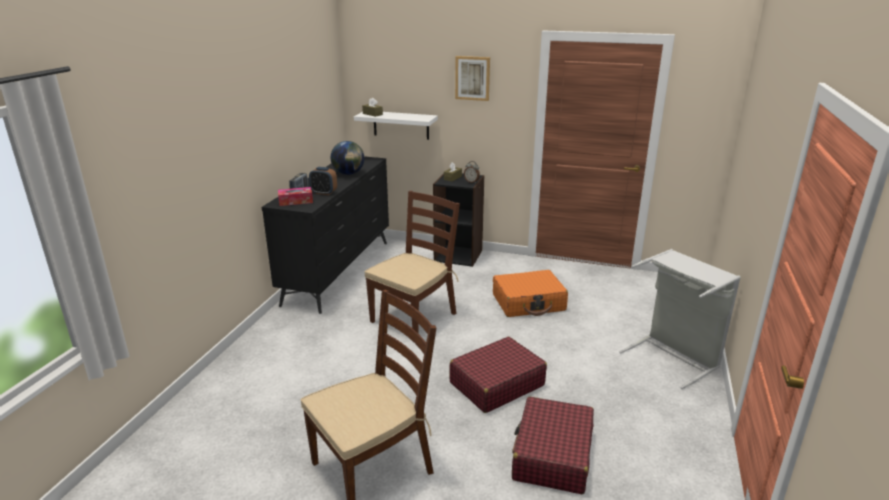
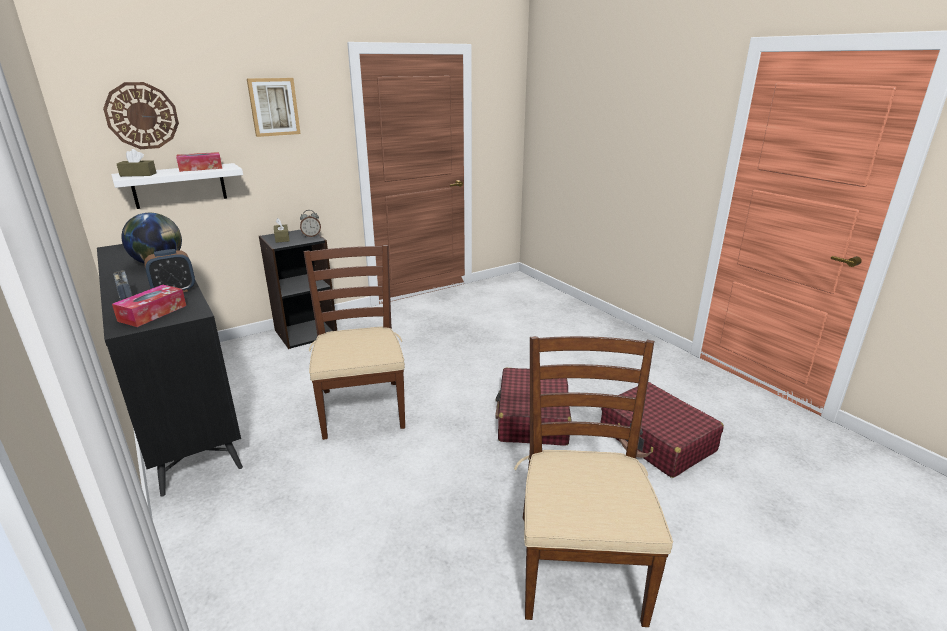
camera: 50 degrees left, 0 degrees up
orange suitcase [493,270,568,317] -> none
grey laundry basket [620,249,741,389] -> none
none -> wall clock [103,82,179,149]
none -> tissue box [176,152,222,172]

